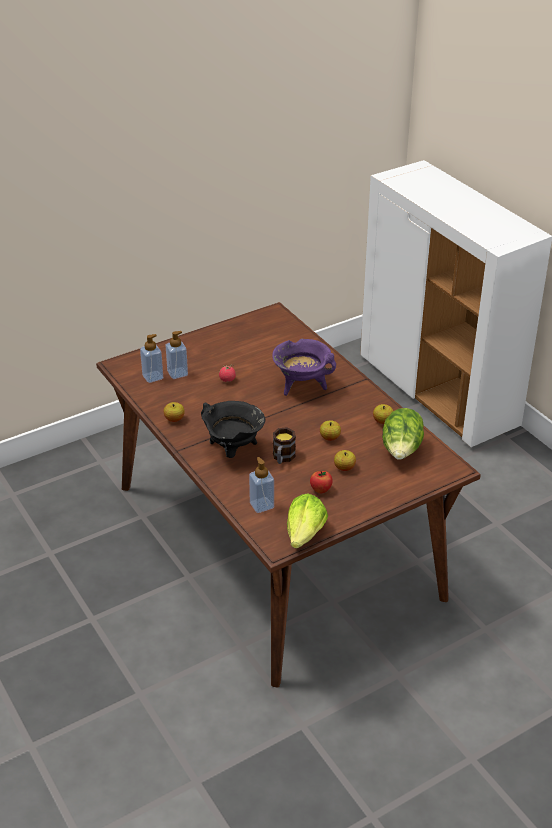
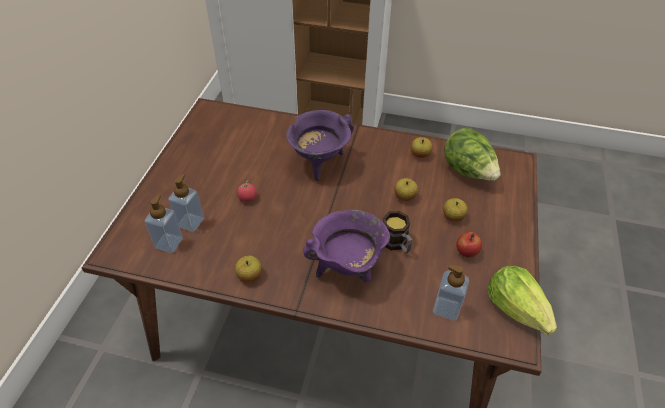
camera: 45 degrees left, 10 degrees up
black cooking pot [201,401,265,458] -> purple cooking pot [303,209,390,282]

